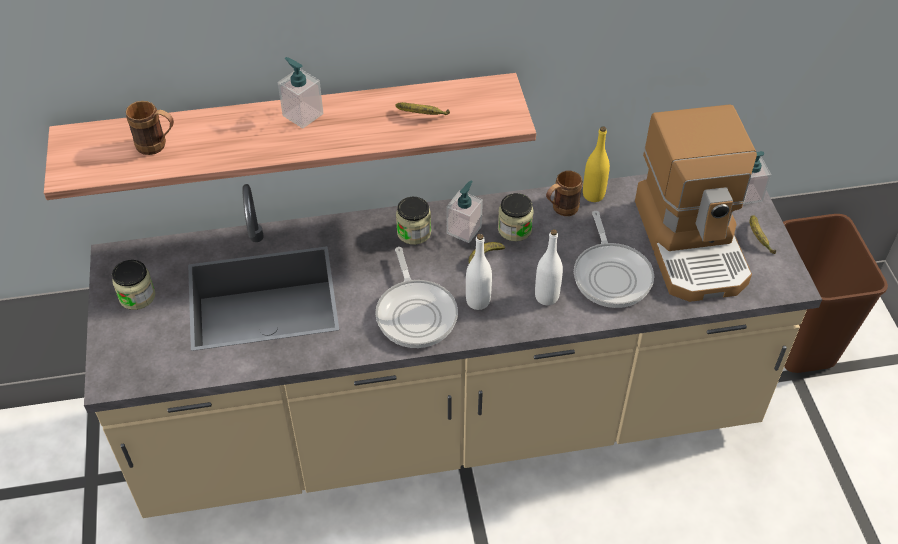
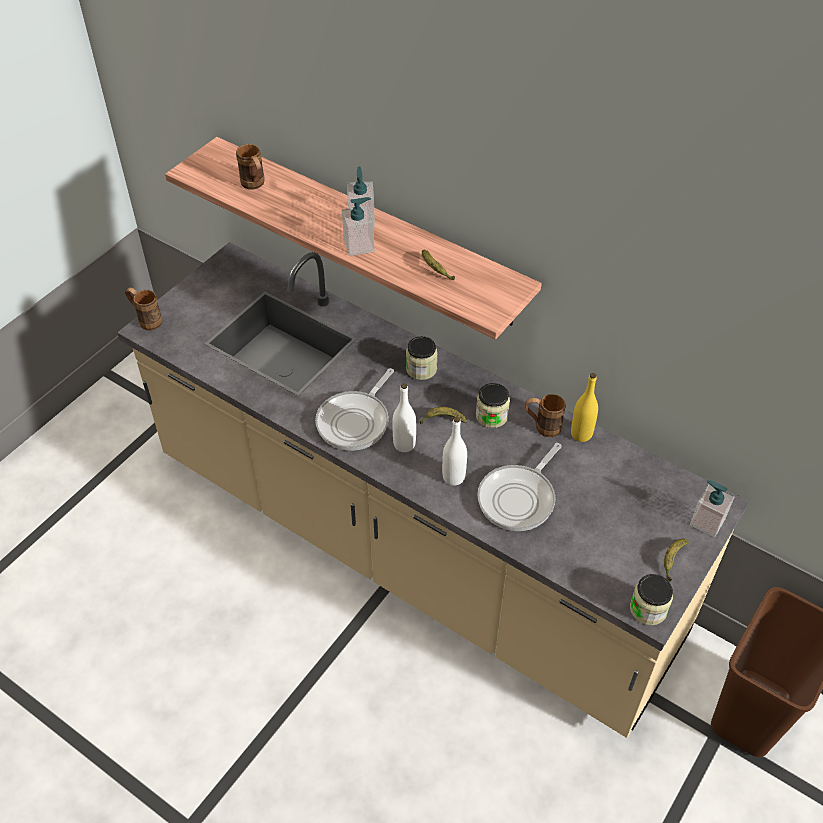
camera: 45 degrees right, 0 degrees up
jar [112,260,155,310] -> jar moved to [630,574,673,625]
soap dispenser [446,181,483,243] -> soap dispenser moved to [342,197,374,256]
coffee machine [635,104,757,302] -> none
none -> brown mug [125,288,162,330]

